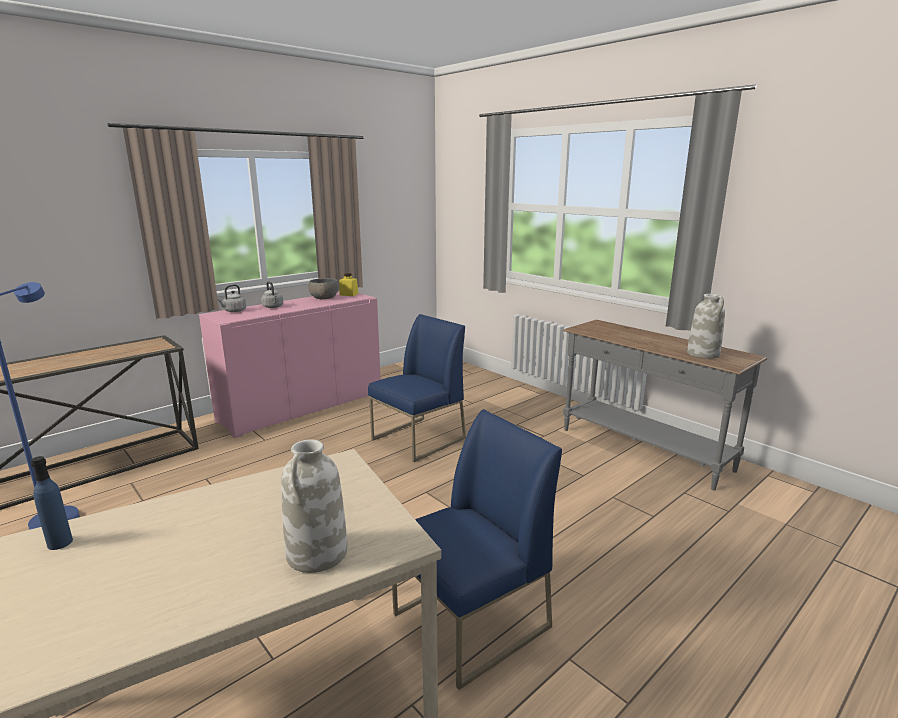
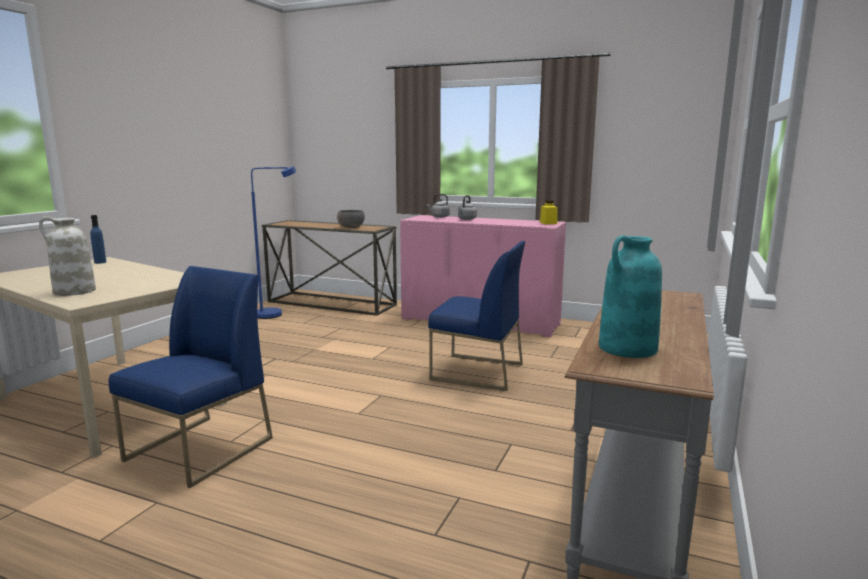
camera: 65 degrees right, 5 degrees down
grey bowl [308,278,339,299] -> grey bowl moved to [337,210,365,228]
blue chair [392,409,562,690] -> blue chair turned 90 degrees counterclockwise [109,266,273,488]
white vase [687,294,725,359] -> turquoise vase [599,235,662,358]

